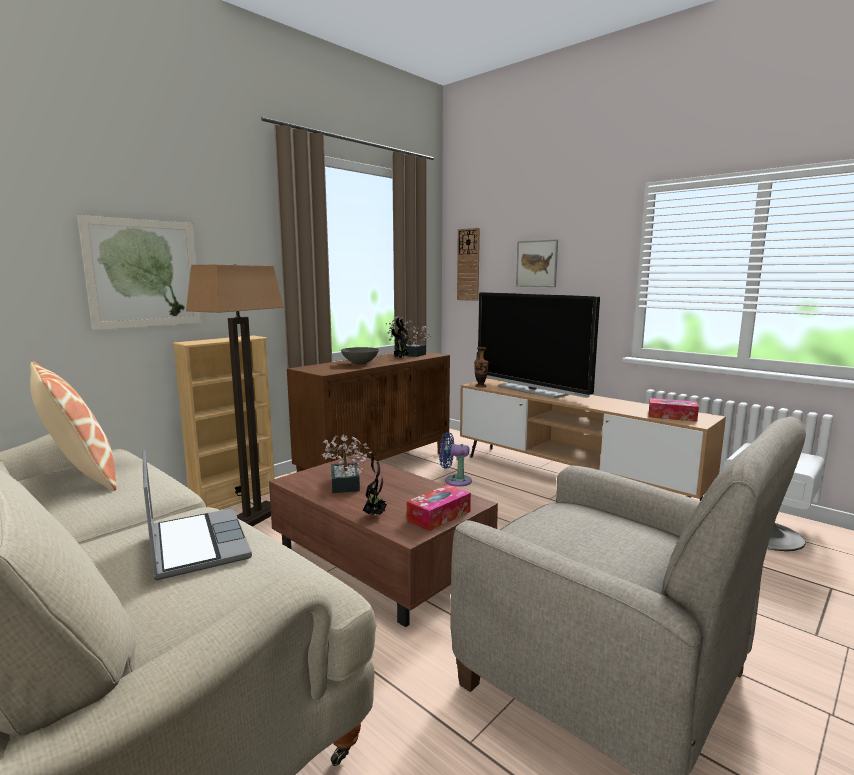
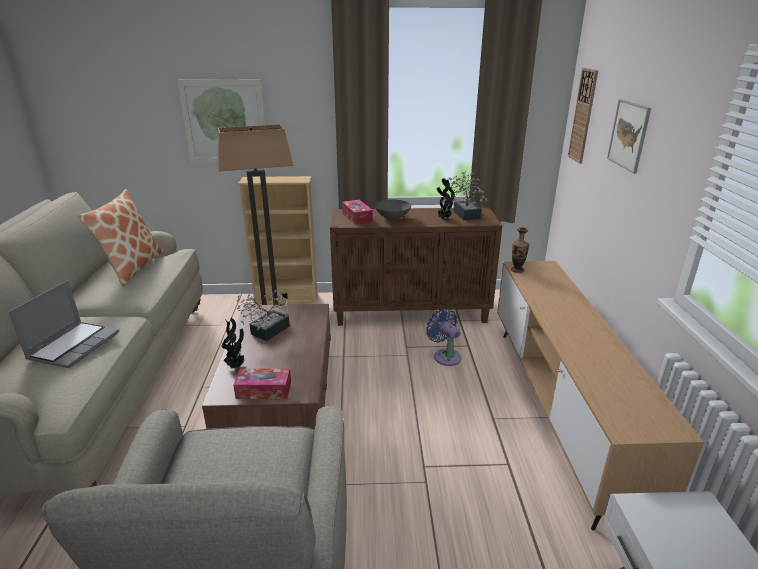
camera: 45 degrees right, 15 degrees up
television [478,292,600,399] -> none
tissue box [649,398,699,422] -> tissue box moved to [342,200,373,225]

